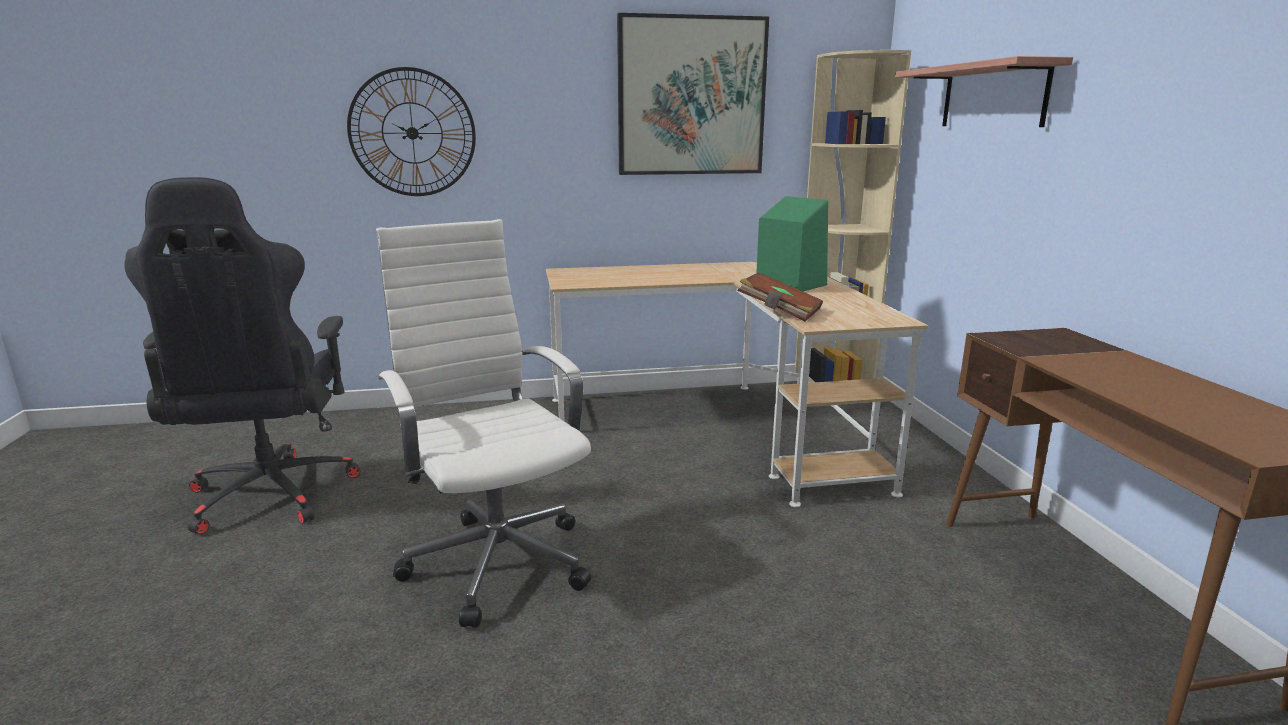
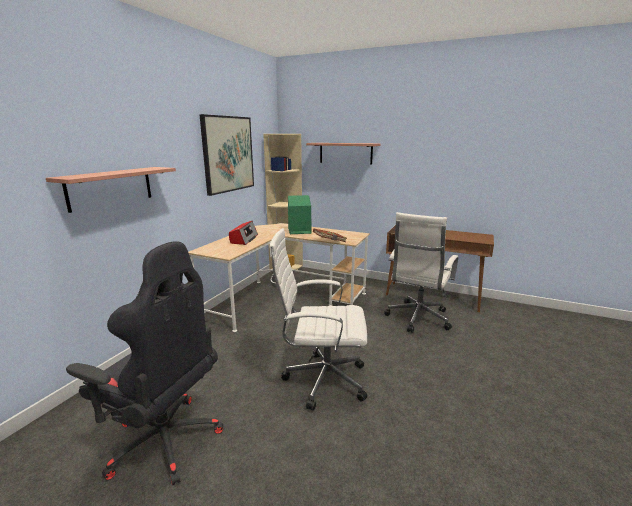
camera: 55 degrees left, 0 degrees up
wall clock [347,67,476,196] -> shelf [46,167,176,213]
none -> radio [229,221,258,245]
none -> white office chair [384,212,459,333]

